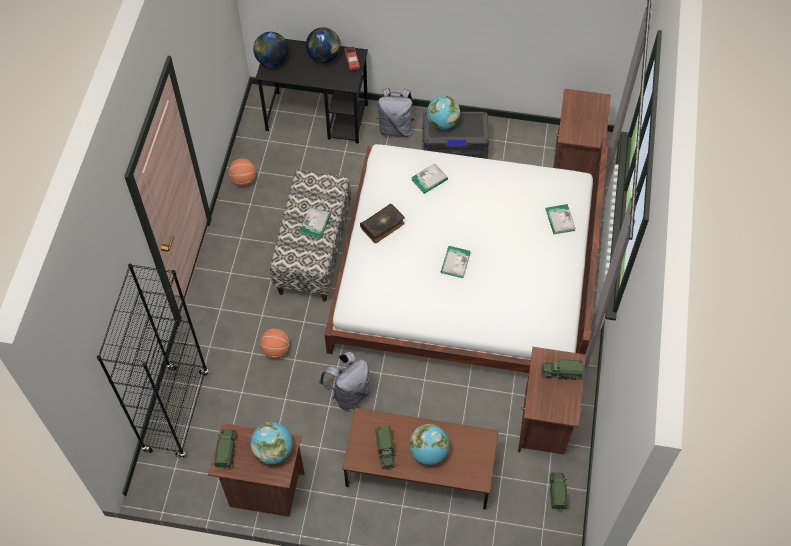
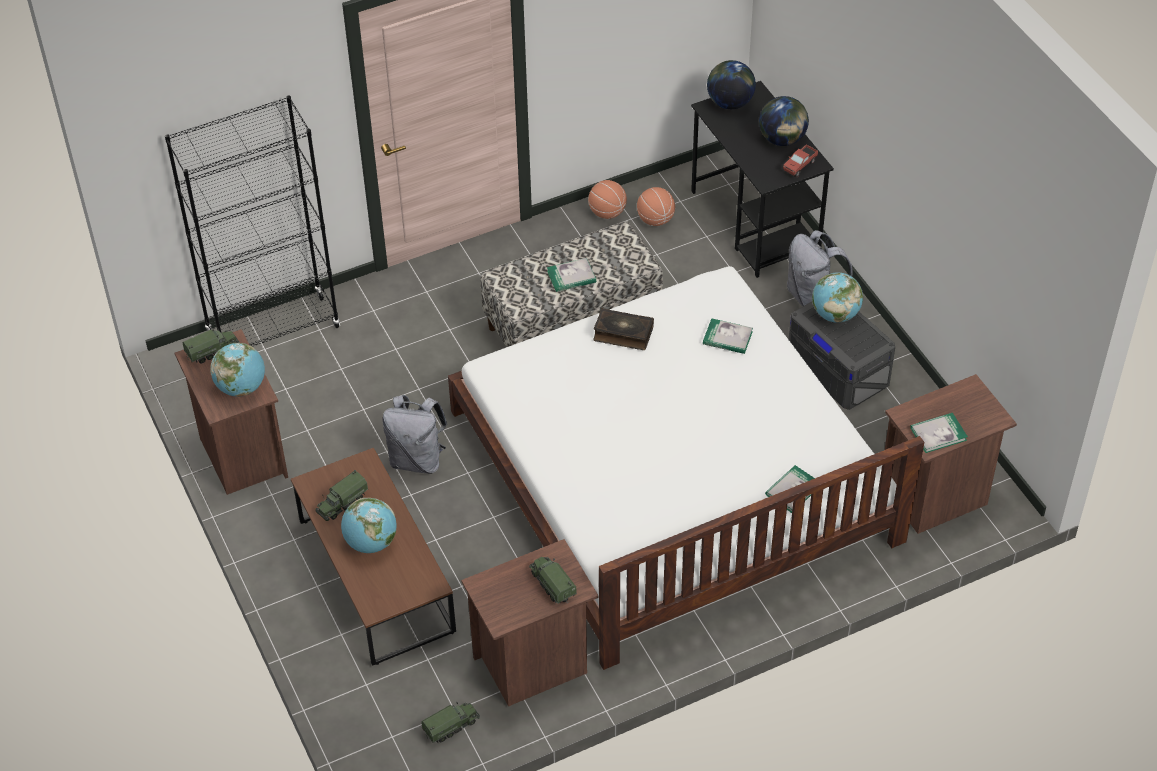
camera: 55 degrees right, 10 degrees down
basketball [260,328,290,359] -> basketball moved to [637,187,675,226]
book [441,246,471,278] -> book moved to [910,413,968,453]

